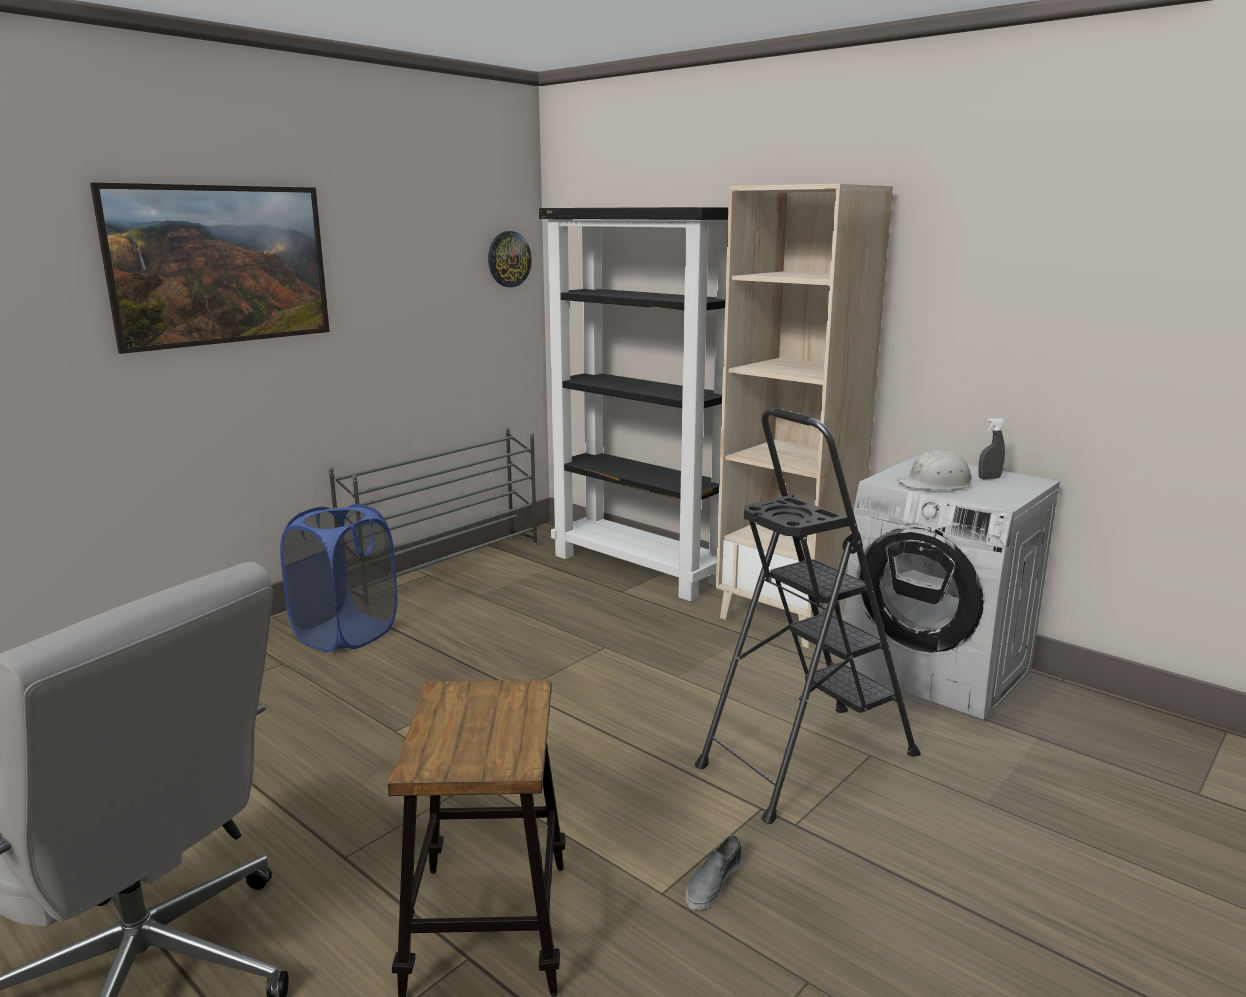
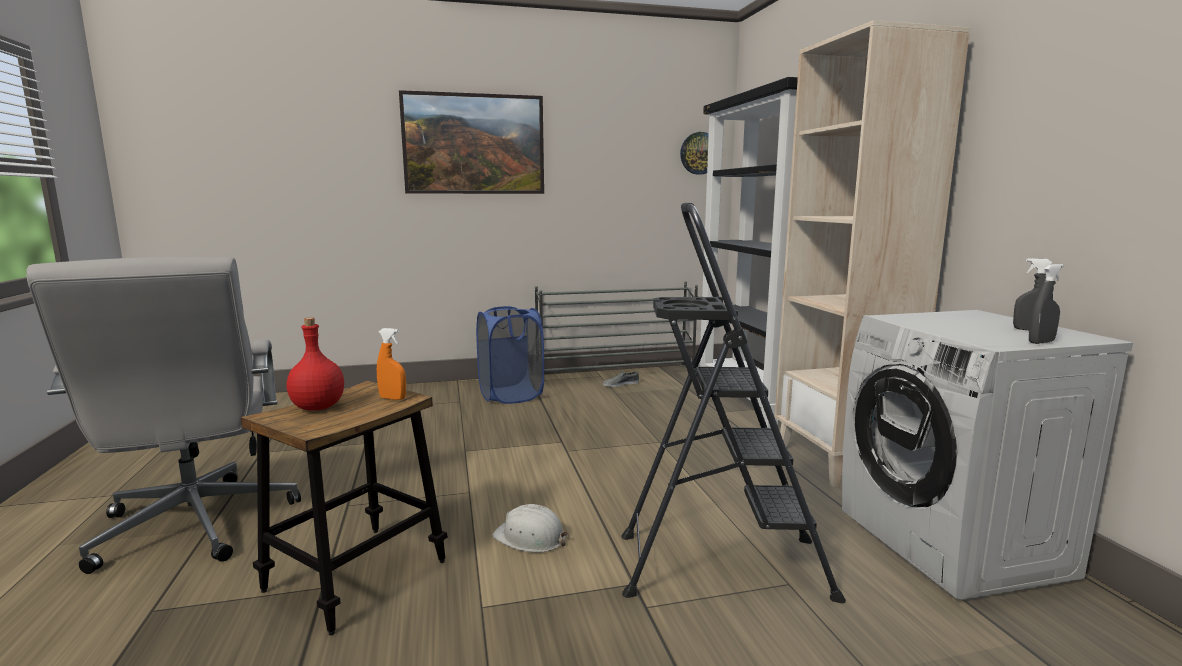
camera: 35 degrees right, 5 degrees down
grey shoe [685,835,742,910] -> grey shoe moved to [603,371,639,387]
white hard hat [897,449,972,490] -> white hard hat moved to [492,504,569,553]
none -> red bottle [287,317,344,411]
none -> orange spray bottle [377,328,406,400]
none -> grey spray bottle [1029,264,1064,344]

